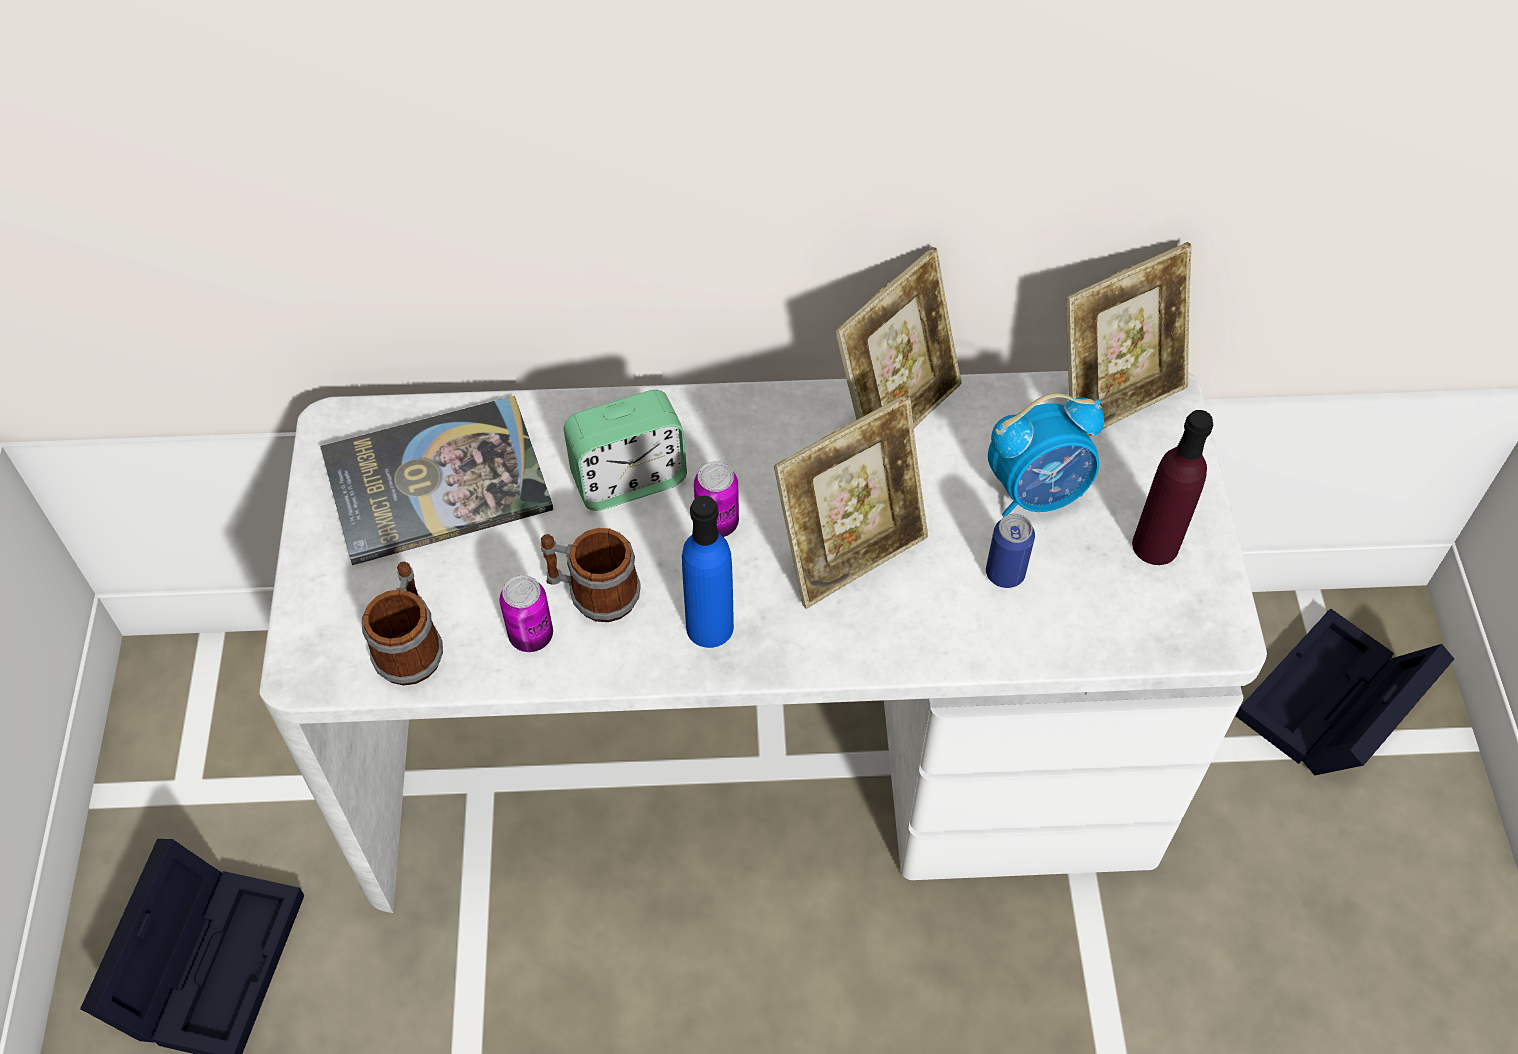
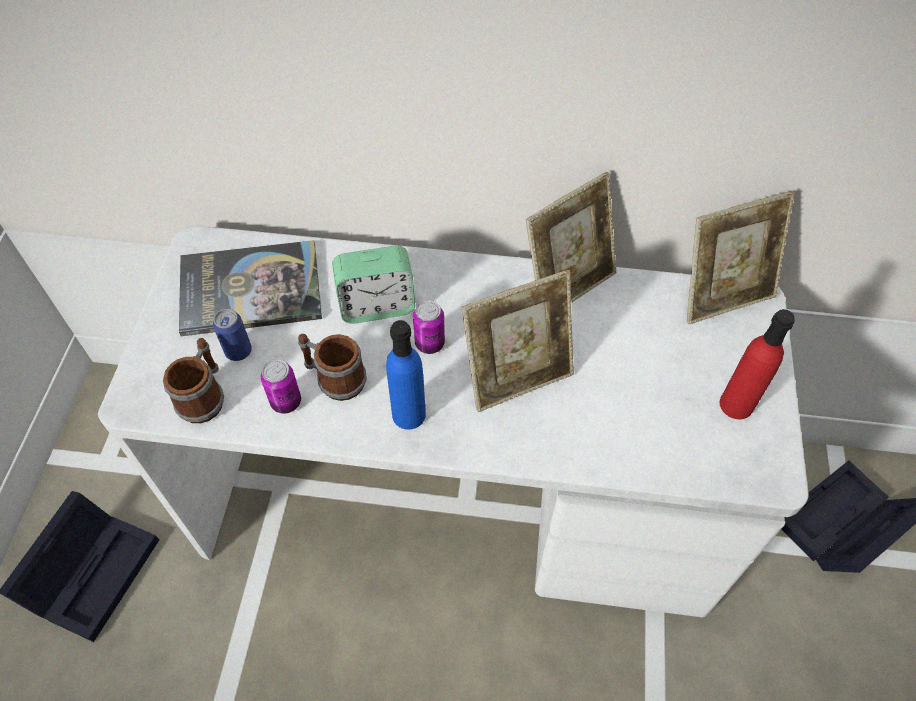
camera: 10 degrees right, 0 degrees up
can [986,514,1035,588] -> can moved to [213,309,252,361]
alarm clock [988,393,1104,517] -> none
purple bottle [1132,410,1213,565] -> red bottle [719,309,795,419]

